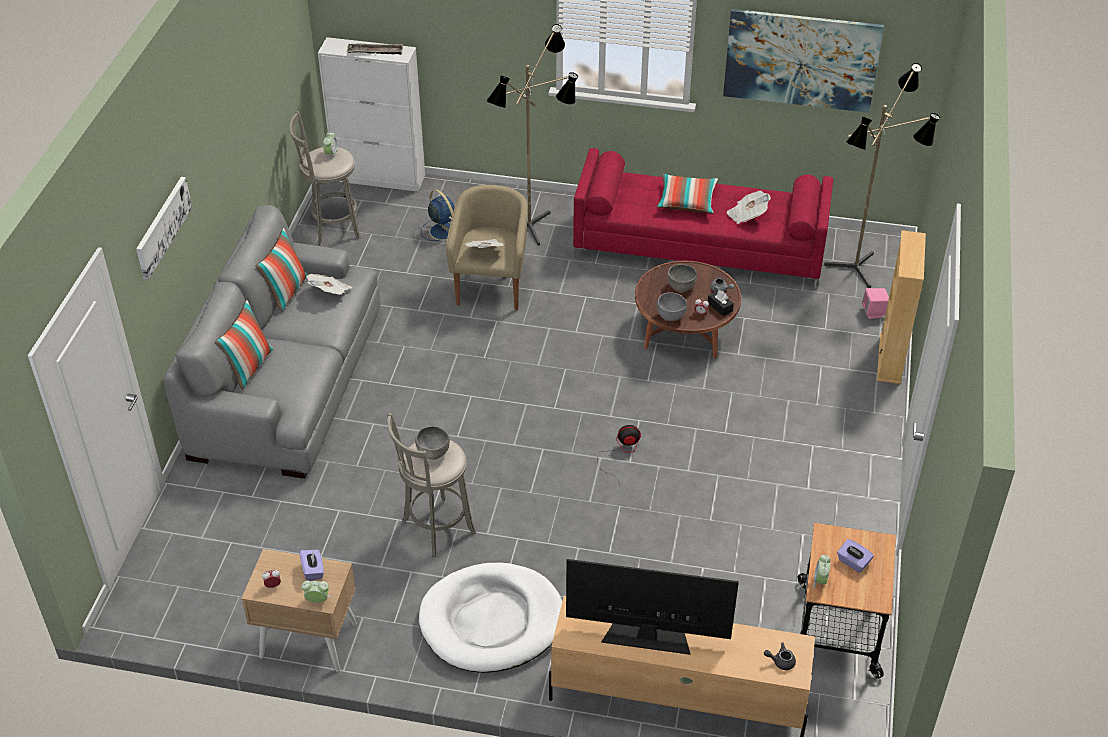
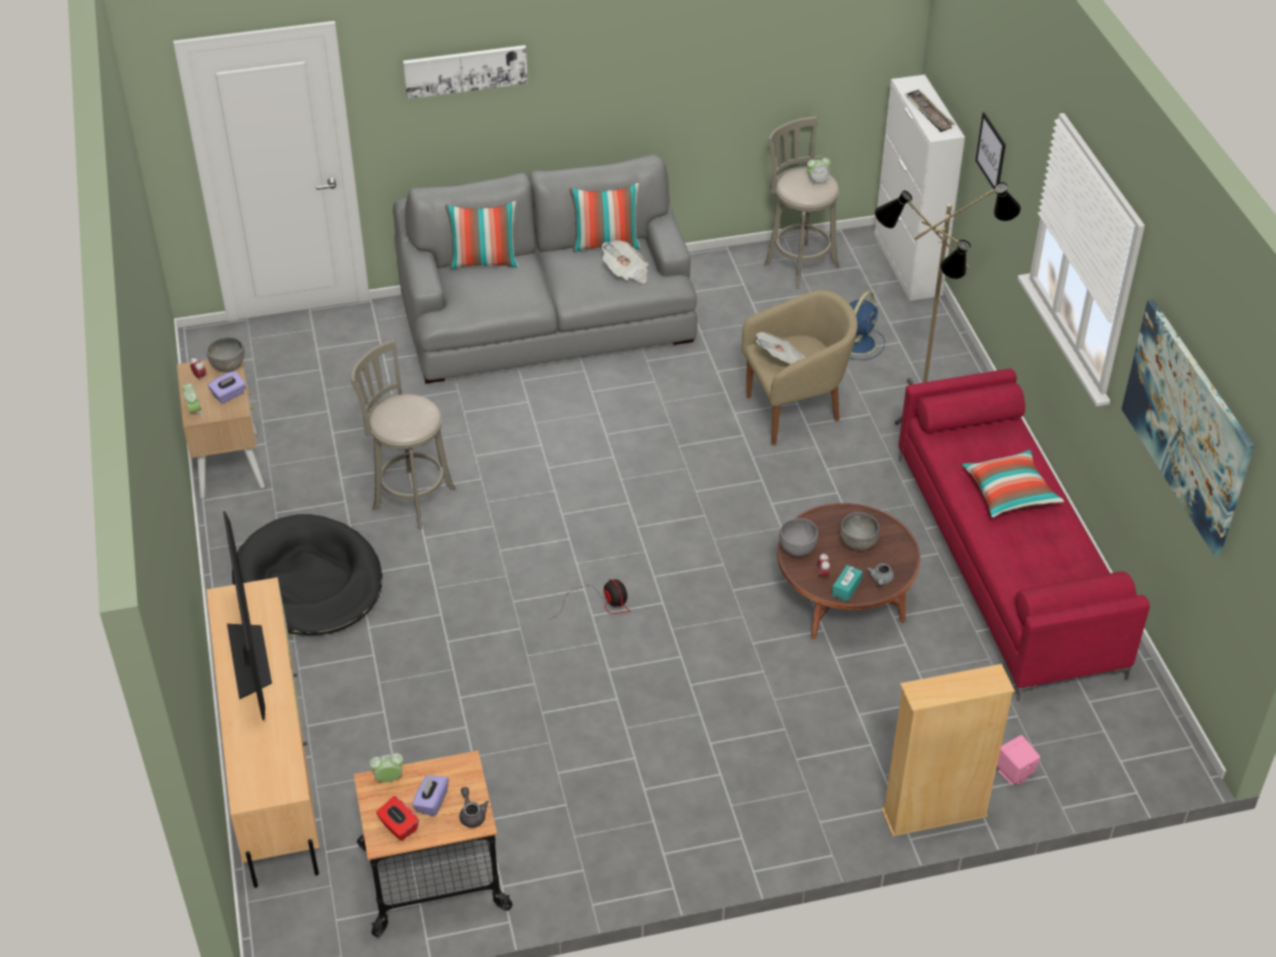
camera: 65 degrees right, 0 degrees up
grey bowl [415,426,450,460] -> grey bowl moved to [207,337,245,372]
white dog bed [419,563,562,673] -> black dog bed [232,514,382,635]
black tissue box [708,290,734,316] -> turquoise tissue box [832,565,863,602]
newspaper [727,191,771,224] -> none
grey teapot [764,642,796,670] -> grey teapot moved to [459,787,489,828]
floor lamp [824,63,940,288] -> none
none -> red tissue box [376,796,419,841]
none -> picture [975,112,1006,189]

